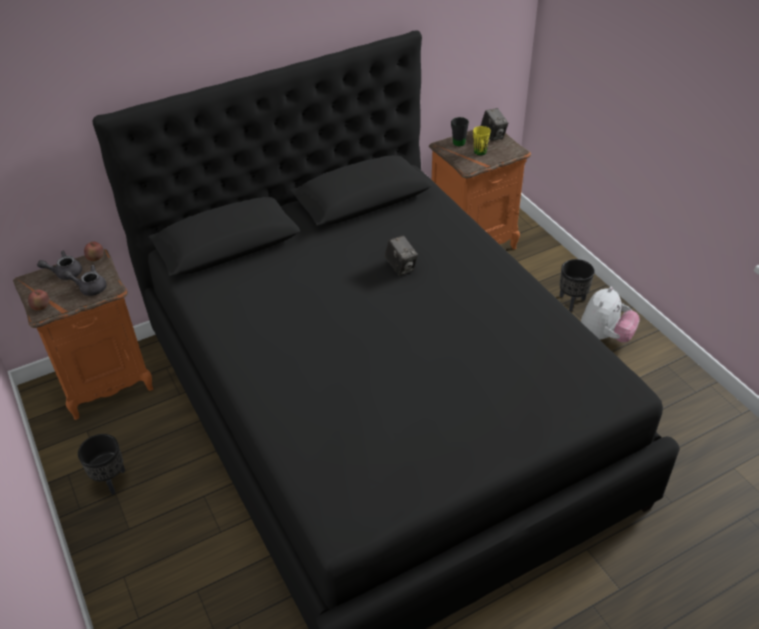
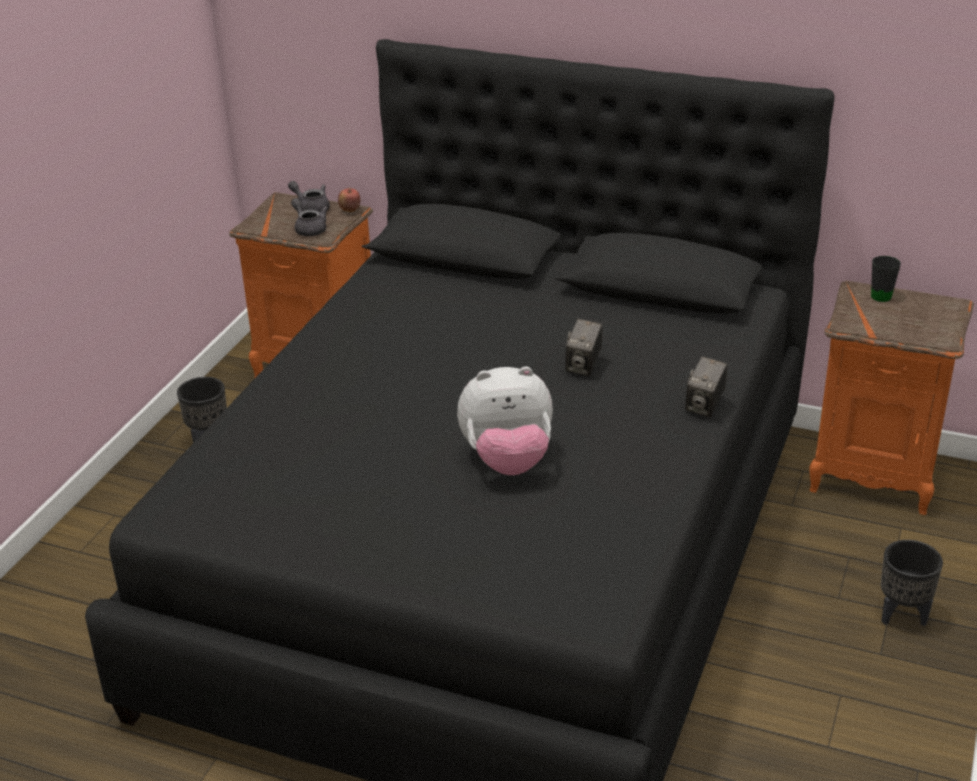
camera: 50 degrees right, 10 degrees down
apple [28,289,49,311] -> none
yellow mug [473,126,491,155] -> none
camera [481,108,508,141] -> camera moved to [685,356,727,417]
plush toy [581,286,640,343] -> plush toy moved to [457,367,553,475]

